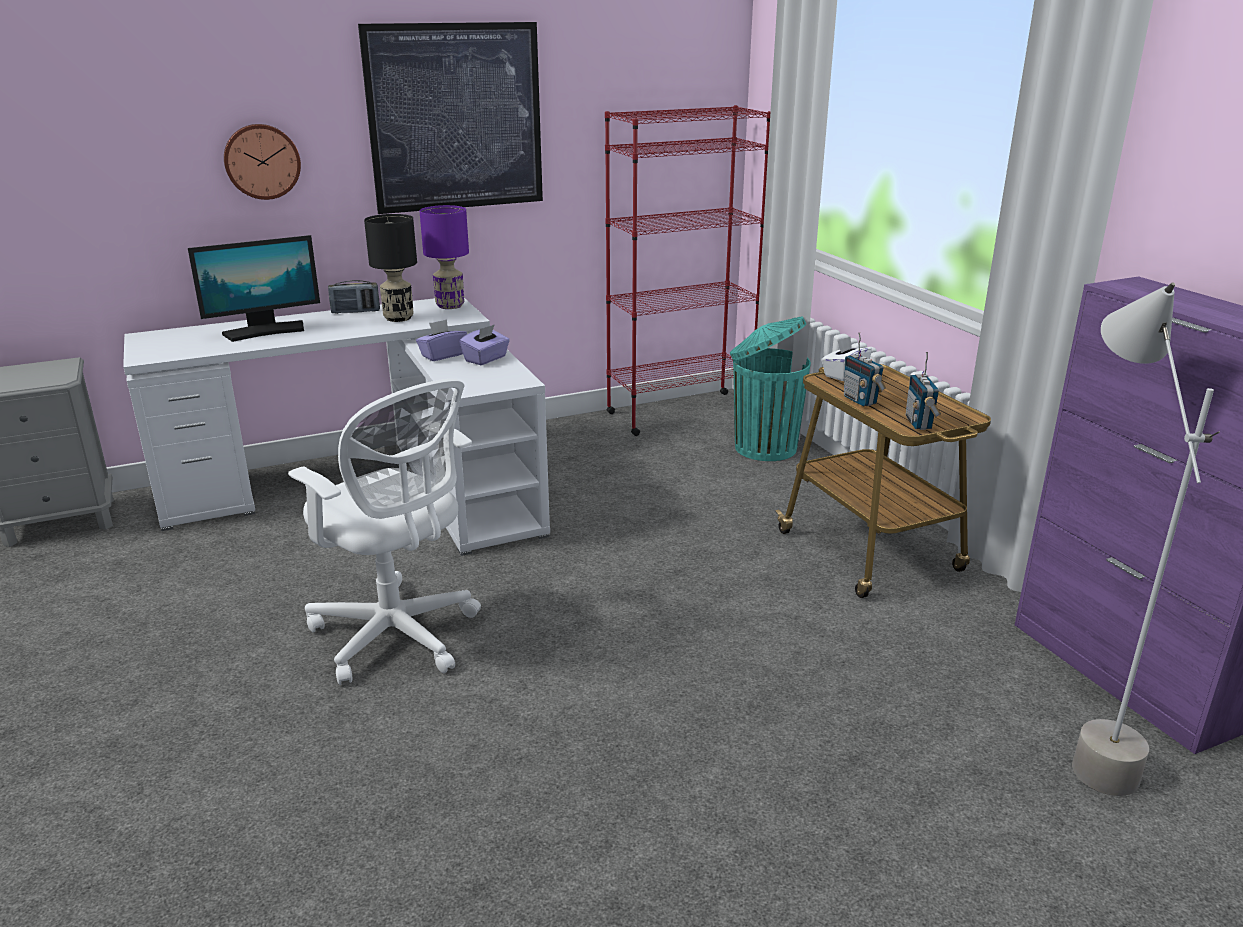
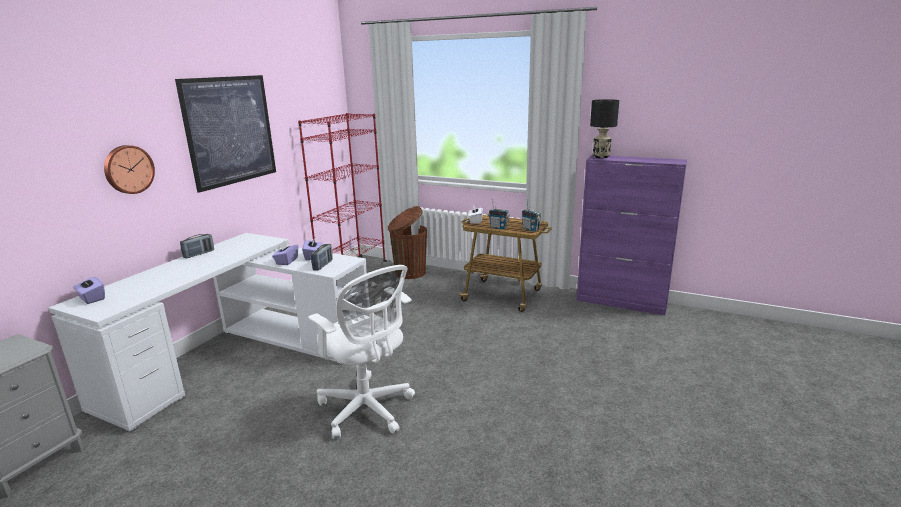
camera: 40 degrees left, 5 degrees down
monitor [188,235,320,342] -> none
white office chair [288,379,481,685] -> white office chair turned 45 degrees clockwise [308,265,415,439]
black table lamp [364,214,417,322] -> black table lamp moved to [590,99,619,158]
purple table lamp [420,205,469,309] -> none
turquoise trash can [730,316,811,461] -> brown trash can [388,206,427,279]
grey floor lamp [1072,282,1220,796] -> none
none -> purple tissue box [73,277,105,304]
none -> radio [311,244,333,271]

